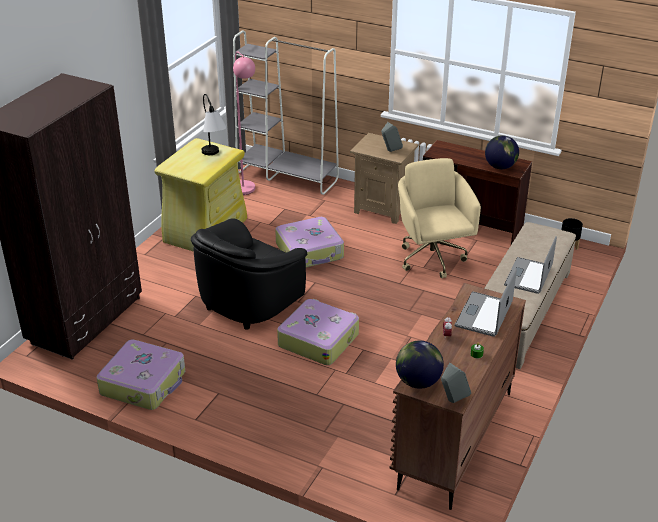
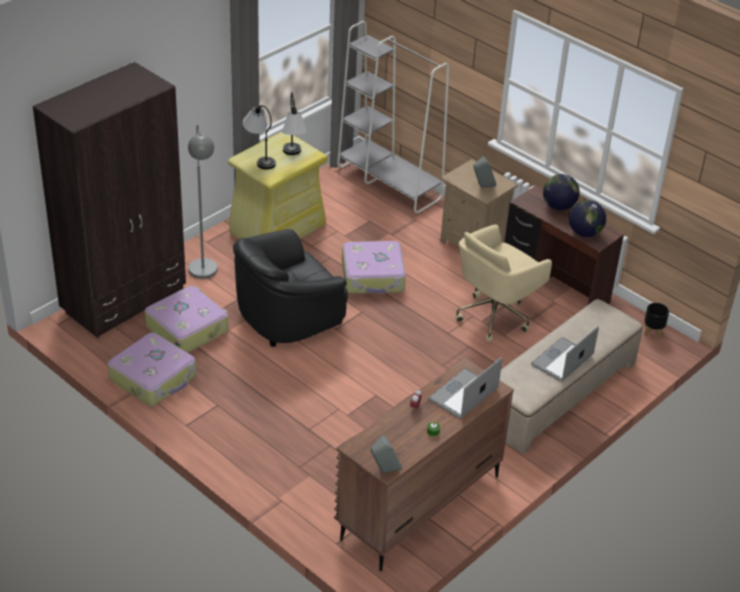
camera: 15 degrees right, 5 degrees up
pink floor lamp [233,51,255,195] -> none
suitcase [277,299,359,365] -> suitcase moved to [145,286,228,353]
globe [396,340,444,389] -> globe moved to [543,174,580,210]
beige office chair [398,158,481,278] -> beige office chair turned 135 degrees counterclockwise [455,224,552,342]
none -> grey floor lamp [188,125,218,279]
none -> table lamp [242,105,276,170]

